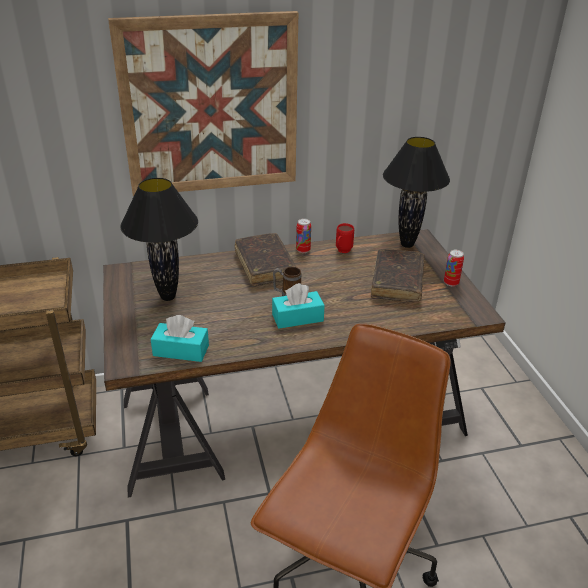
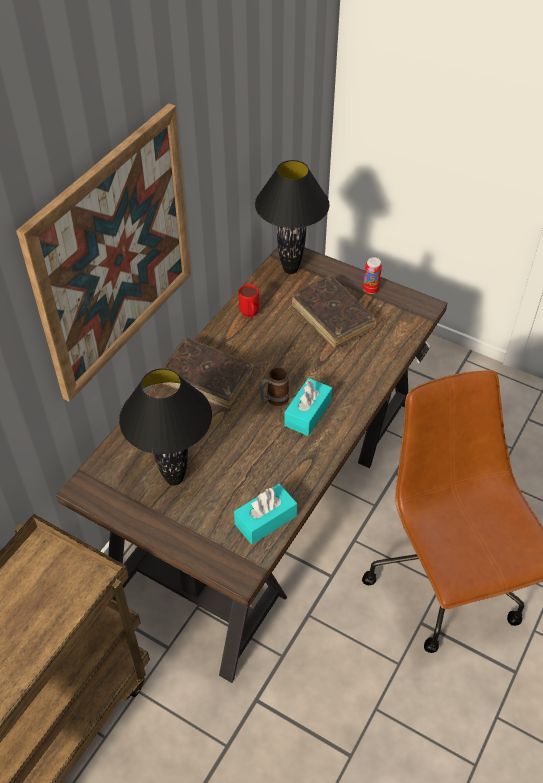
camera: 45 degrees left, 15 degrees up
can [296,218,311,253] -> none

